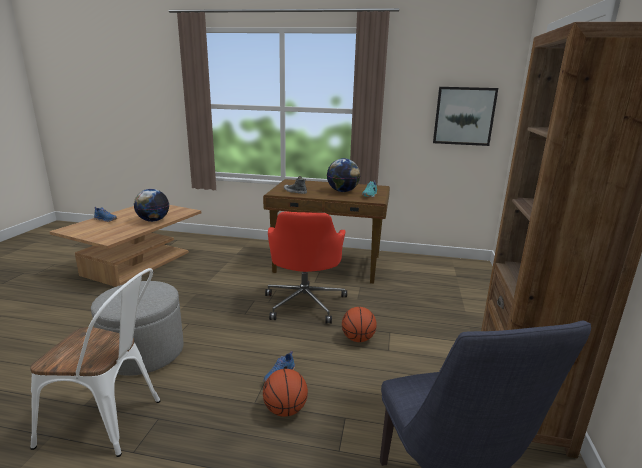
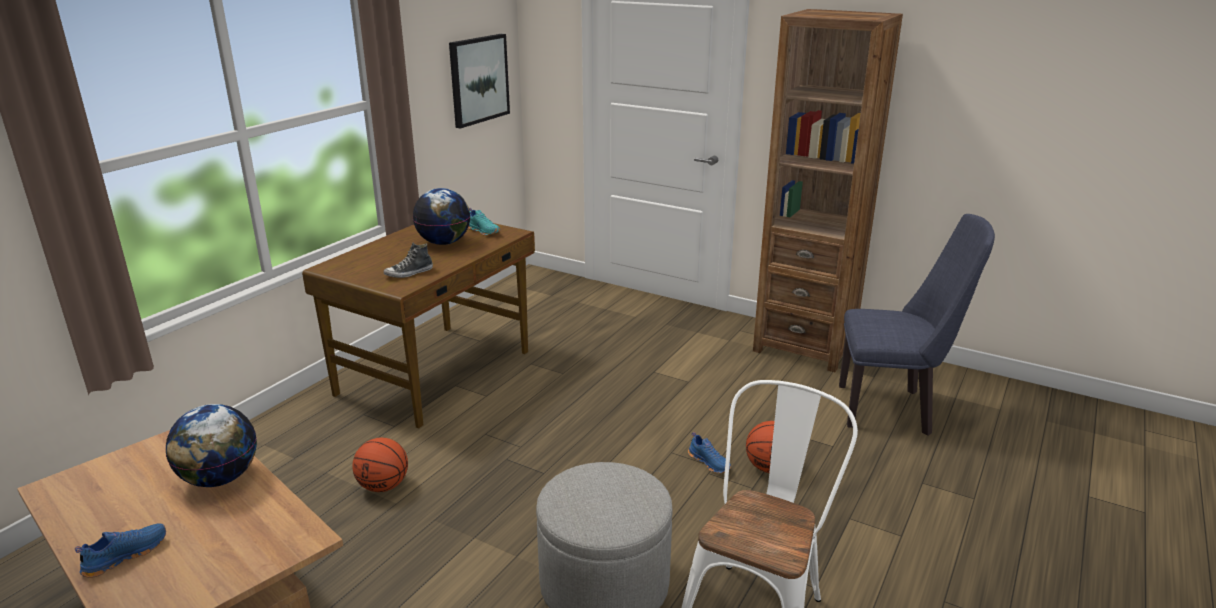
camera: 70 degrees left, 5 degrees up
red office chair [265,211,347,324] -> none
basketball [342,307,377,342] -> basketball moved to [352,438,408,492]

